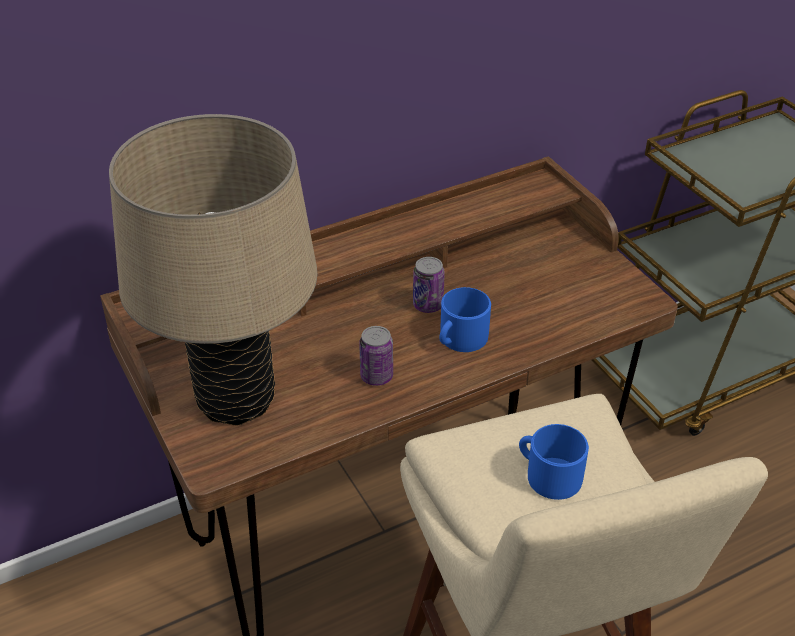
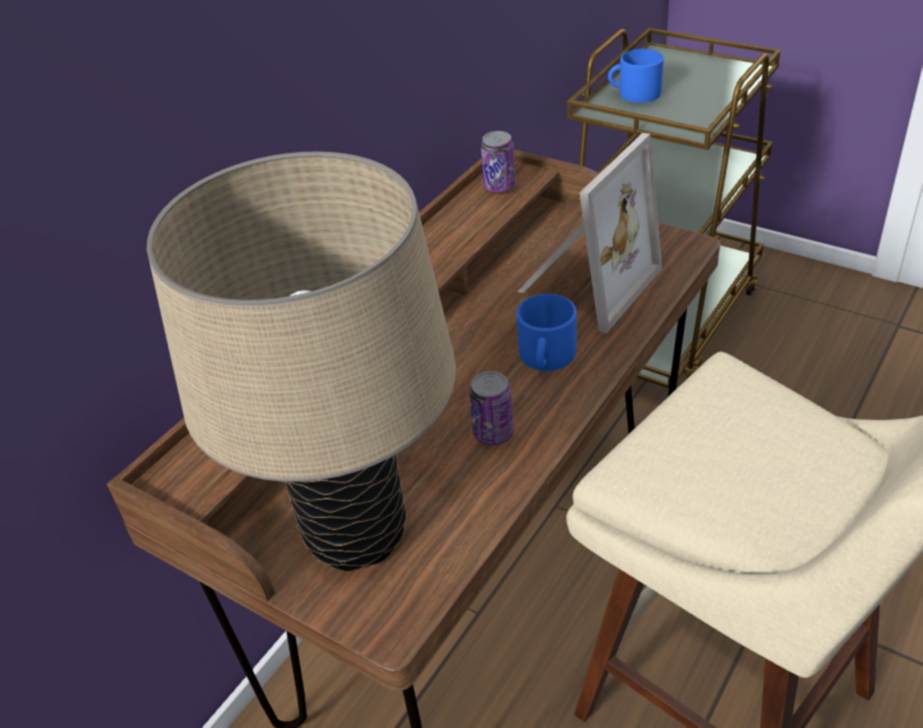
camera: 25 degrees left, 0 degrees up
can [413,257,445,313] -> can moved to [481,131,516,192]
blue mug [519,424,589,500] -> blue mug moved to [608,49,664,103]
none -> picture frame [517,133,662,334]

